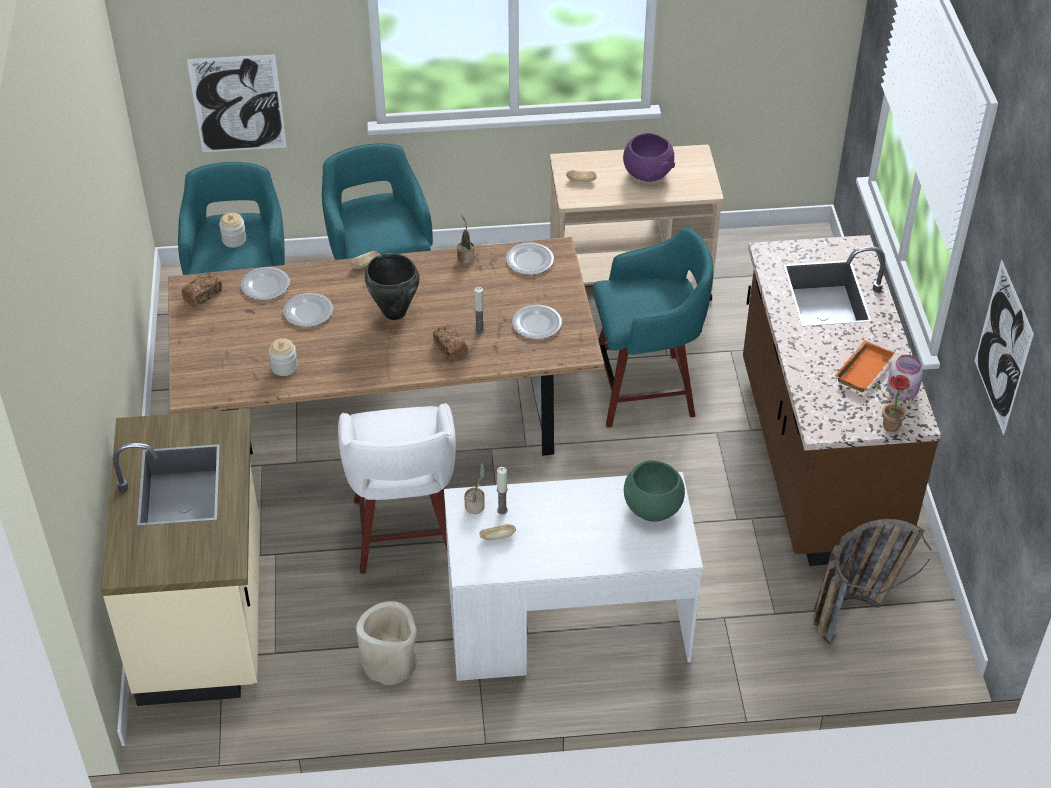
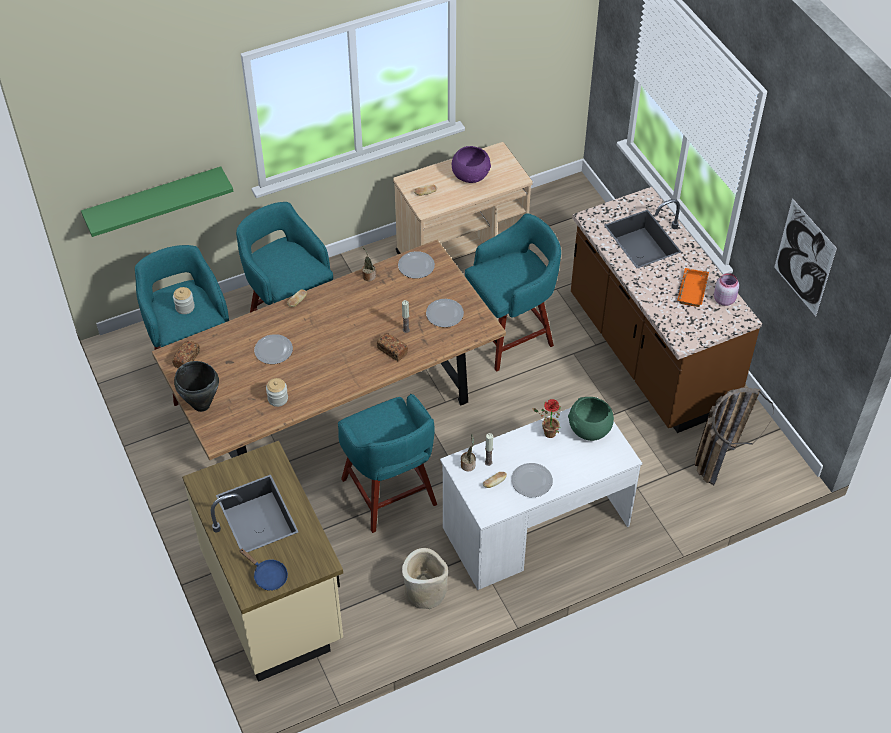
camera: 20 degrees left, 5 degrees up
picture [187,54,287,152] -> green shelf [81,166,234,237]
plate [241,267,290,300] -> plate moved to [511,463,553,497]
white stool [338,403,456,574] -> turquoise stool [338,394,437,533]
black cooking pot [365,253,420,320] -> black cooking pot moved to [174,361,219,412]
potted plant [874,375,913,432] -> potted plant moved to [532,399,561,438]
none -> blue frying pan [239,549,288,591]

